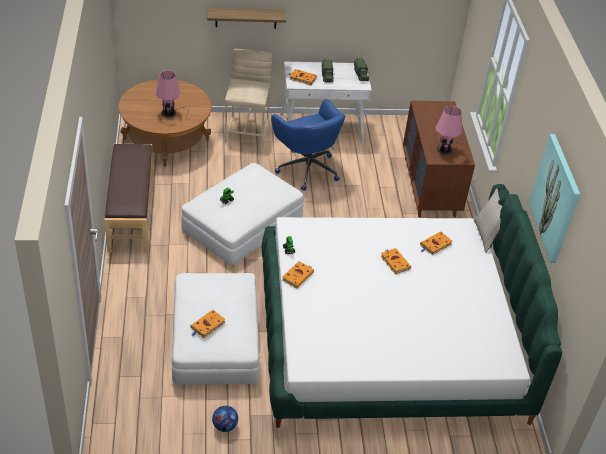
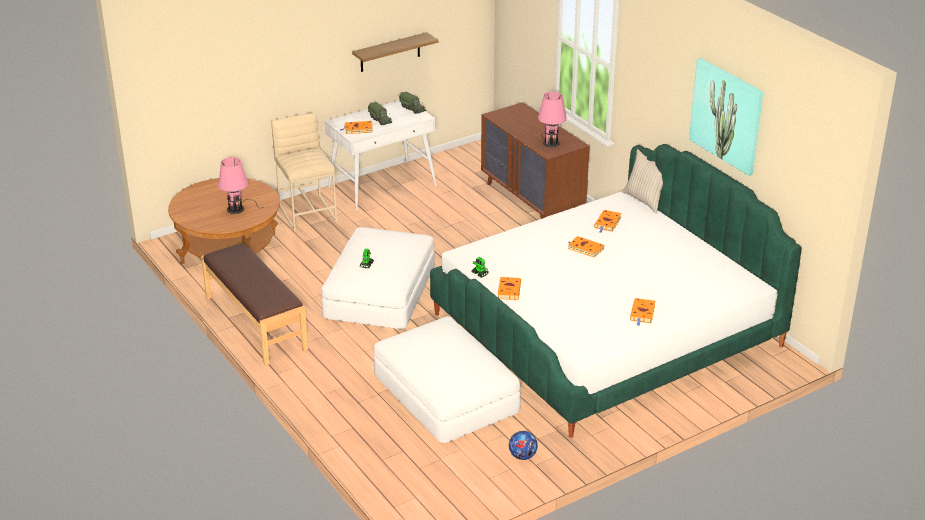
camera: 25 degrees left, 10 degrees down
orange book [191,310,226,338] -> orange book moved to [630,298,655,326]
shelf [207,8,286,29] -> shelf moved to [352,32,438,72]
blue office chair [271,99,346,191] -> none

